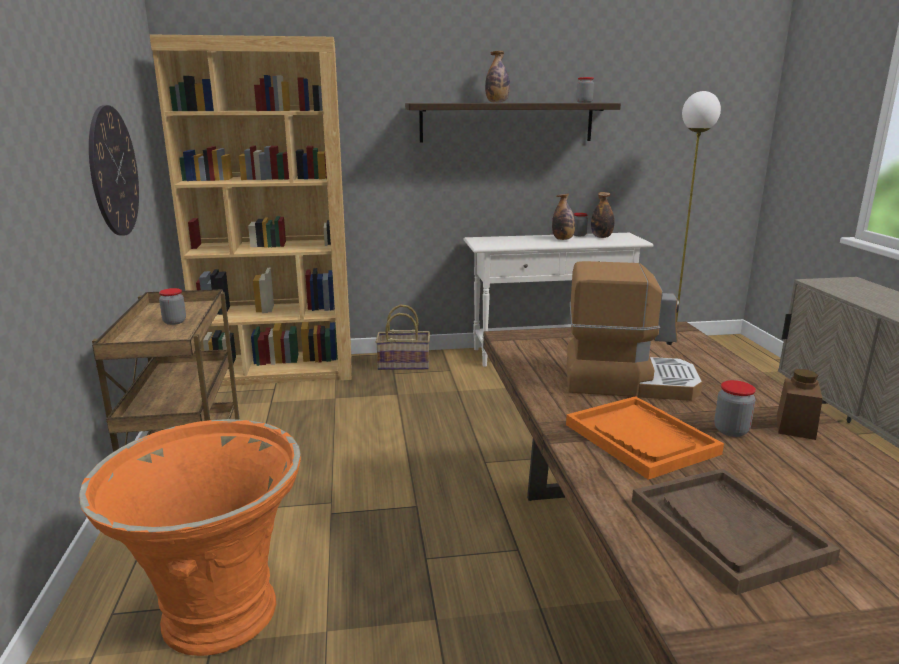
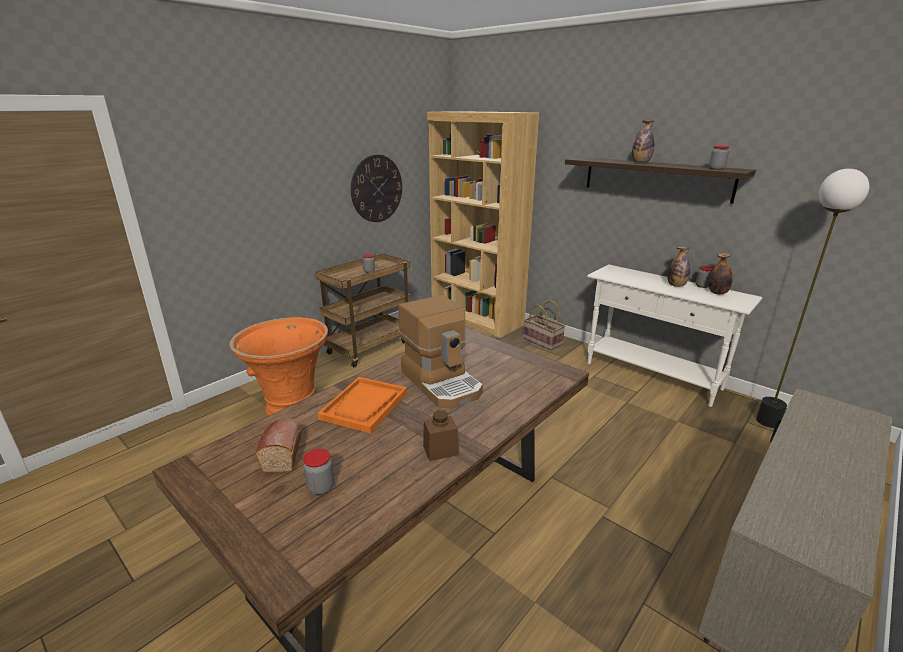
camera: 50 degrees right, 5 degrees up
brown tray [632,468,840,595] -> bread [256,418,302,473]
jar [714,380,756,437] -> jar moved to [303,449,334,495]

